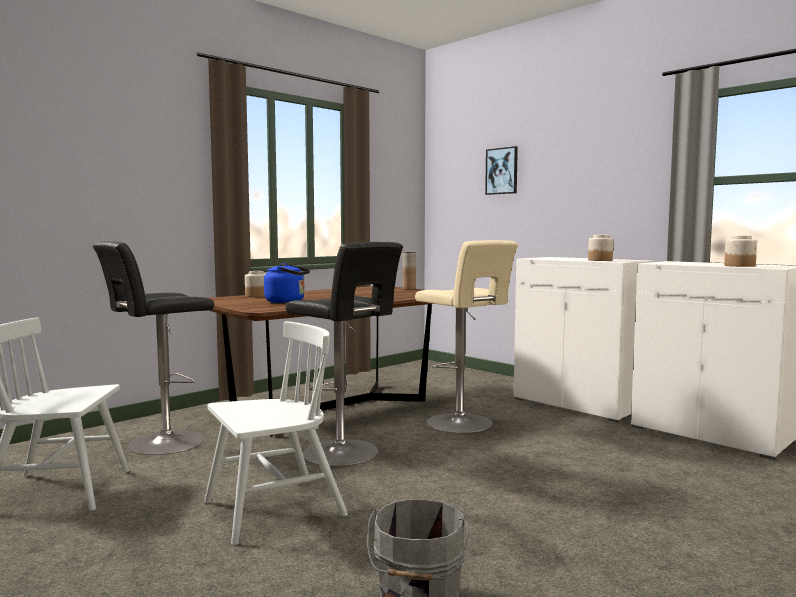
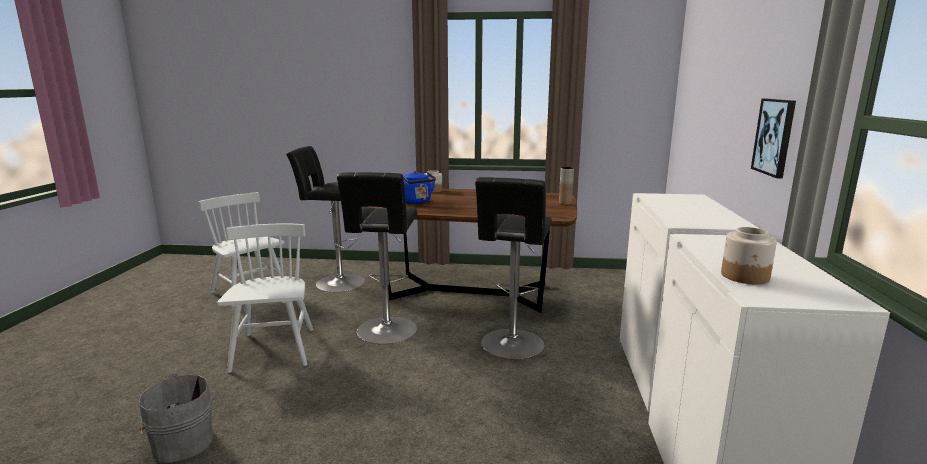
camera: 50 degrees right, 10 degrees up
white chair [204,321,348,545] -> white chair turned 120 degrees counterclockwise [217,224,314,373]
beige stool [415,240,518,433] -> black stool [475,177,552,360]
picture [485,146,518,195] -> picture moved to [751,99,796,178]
jar [588,235,613,261] -> none

